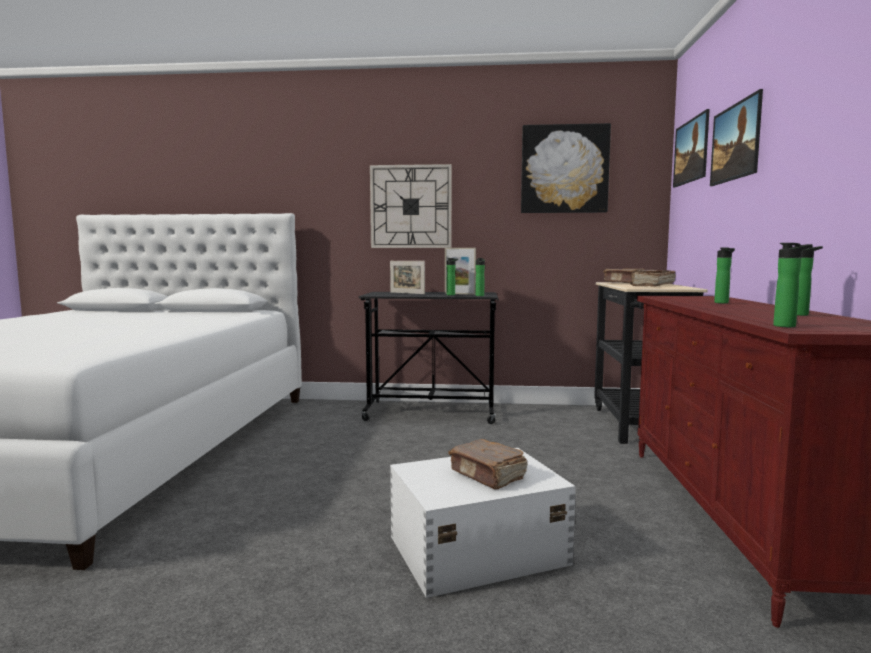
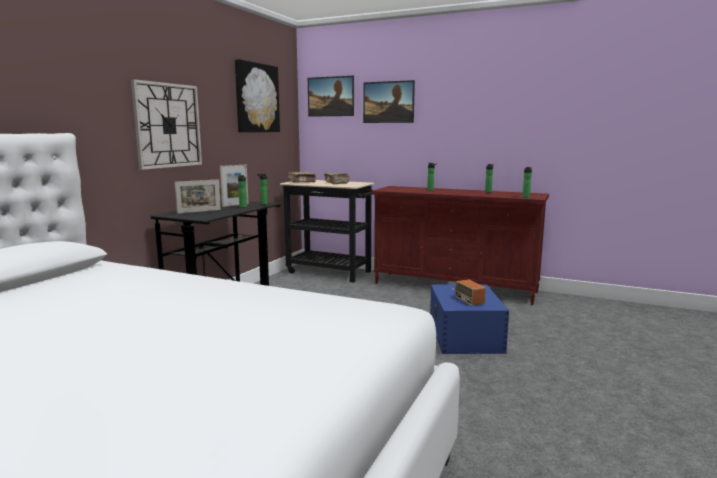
camera: 70 degrees left, 5 degrees up
white storage box [390,448,576,598] -> blue storage box [430,285,509,354]
brown book [449,439,527,489] -> radio [455,279,486,306]

